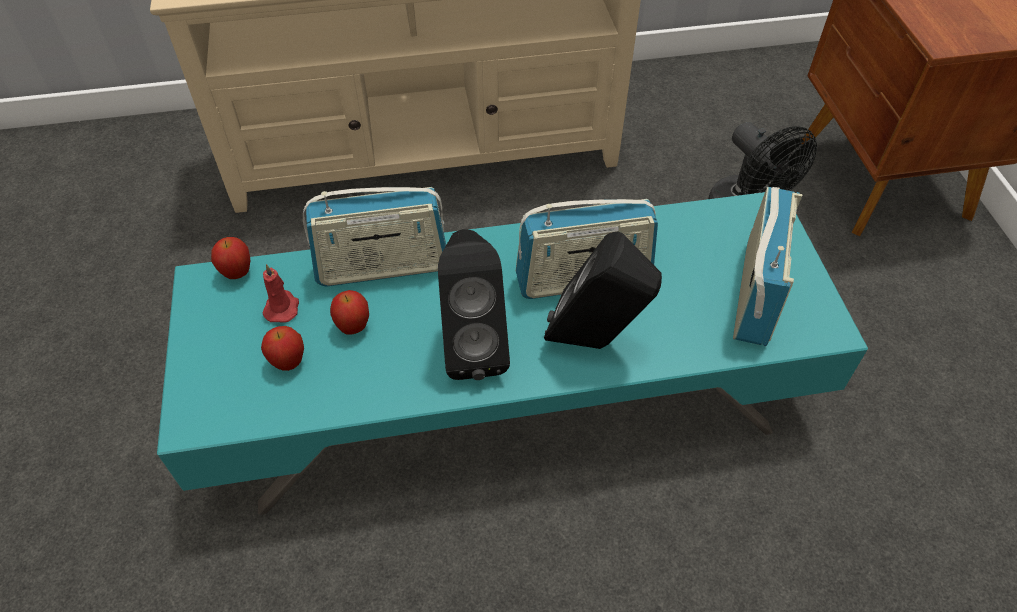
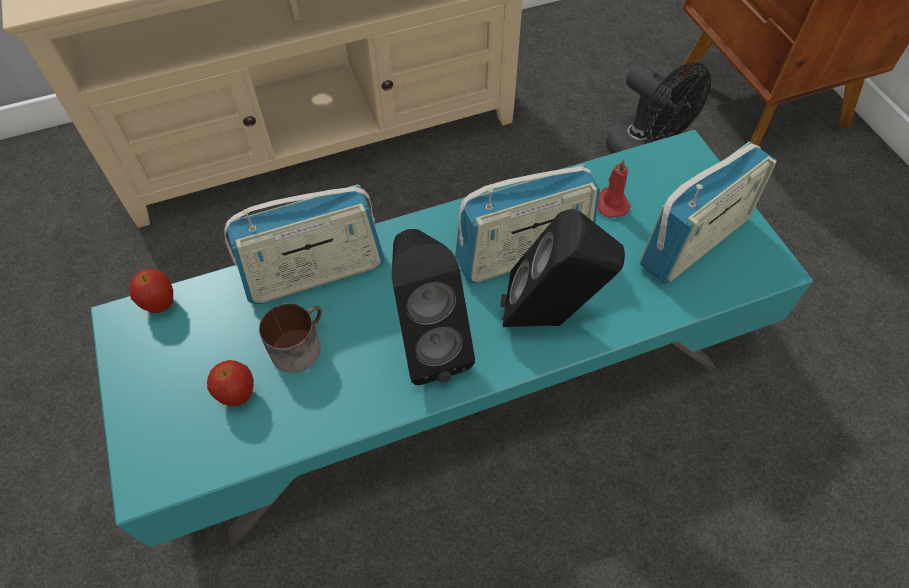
camera: 10 degrees left, 5 degrees up
red candle [263,264,299,323] -> red candle moved to [598,159,631,218]
apple [330,290,369,335] -> mug [259,303,322,373]
radio [733,187,802,346] -> radio turned 45 degrees clockwise [639,142,777,284]

